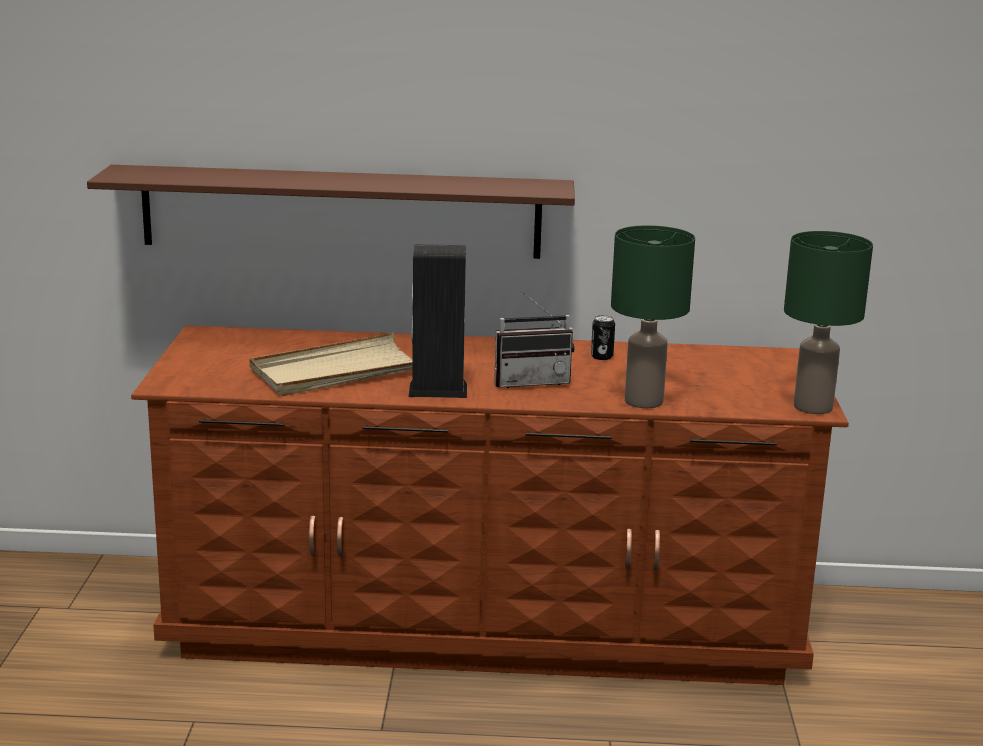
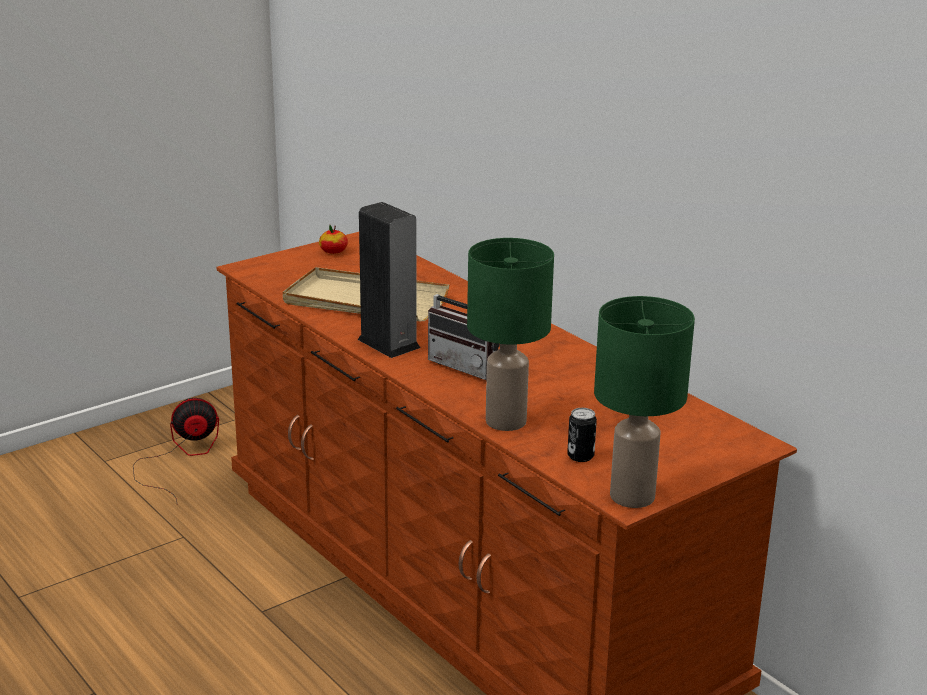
camera: 50 degrees right, 5 degrees up
brown shelf [87,165,575,259] -> none
can [591,315,615,360] -> can moved to [567,408,597,462]
none -> fan [133,398,219,502]
none -> apple [319,225,348,254]

